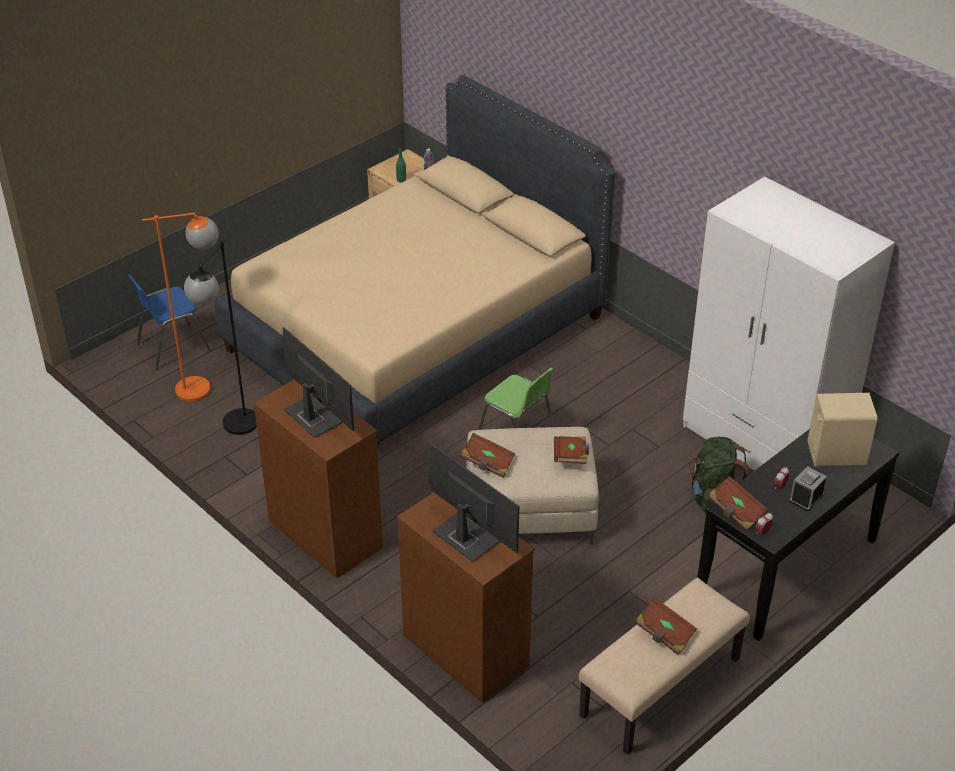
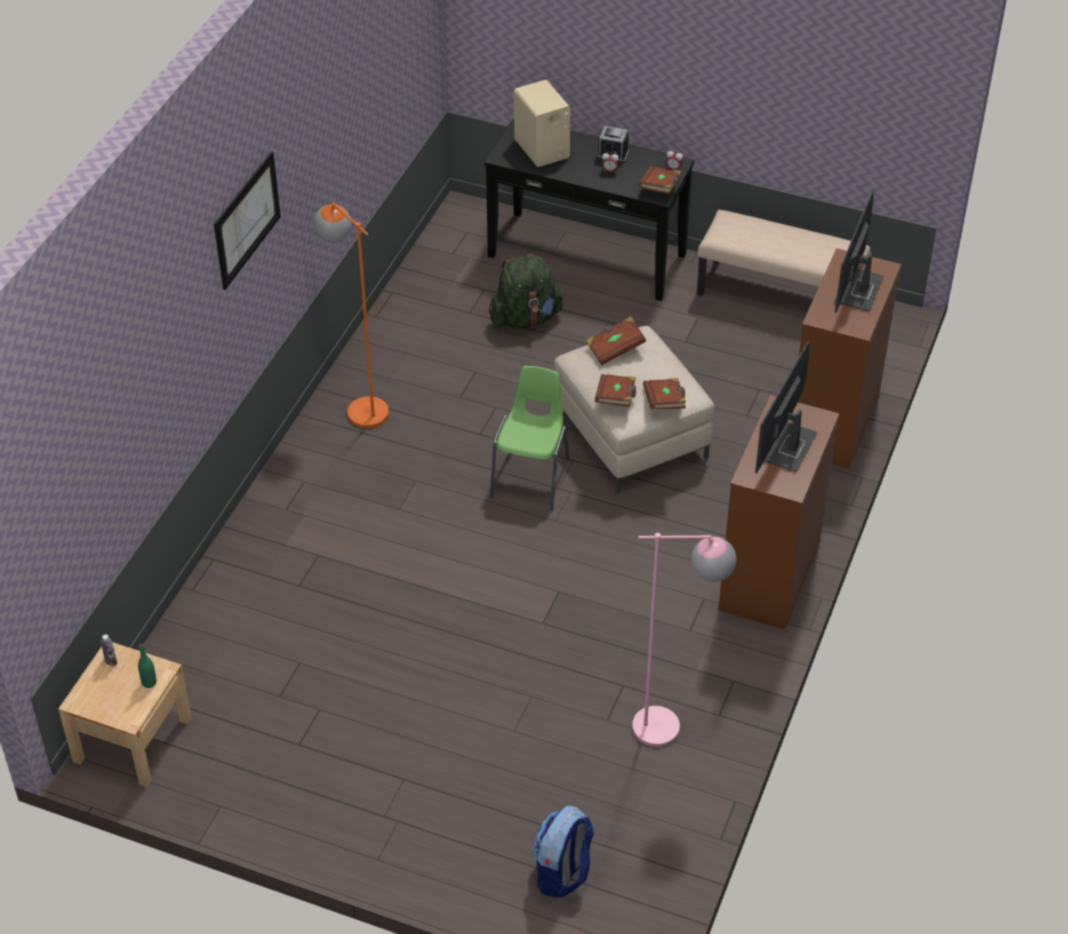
camera: 115 degrees left, 5 degrees up
blue chair [128,274,211,370] -> backpack [533,805,594,898]
orange floor lamp [142,213,219,402] -> orange floor lamp moved to [313,202,389,428]
black floor lamp [184,236,257,435] -> pink floor lamp [632,533,736,747]
beige bed [215,75,615,446] -> none
brown book [635,597,697,655] -> brown book moved to [595,374,636,407]
white wardrobe [683,177,895,471] -> none
none -> picture [214,151,281,290]

